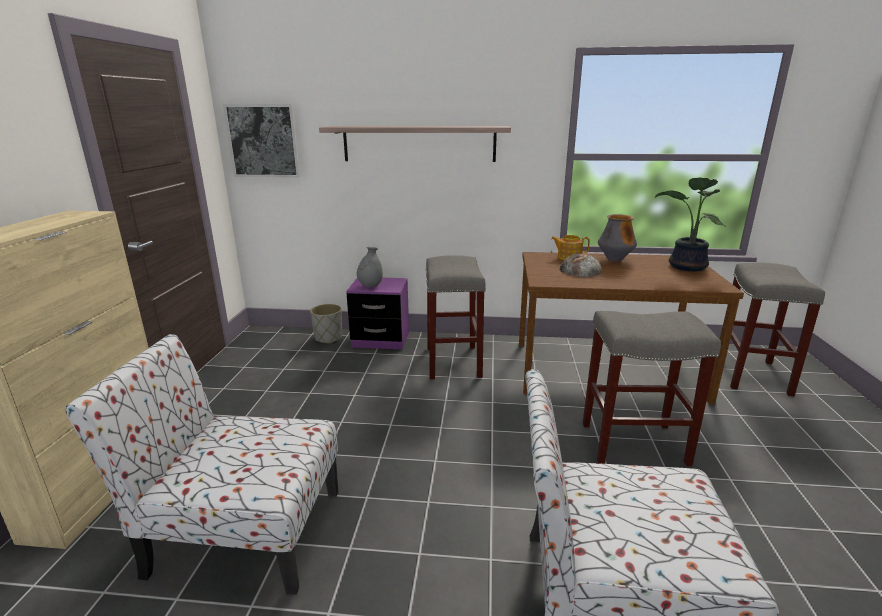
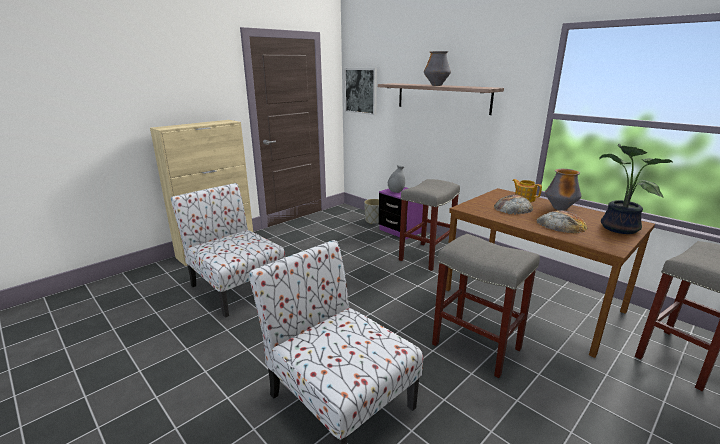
camera: 40 degrees right, 0 degrees up
none -> vase [424,51,451,86]
none -> bread [536,210,587,233]

